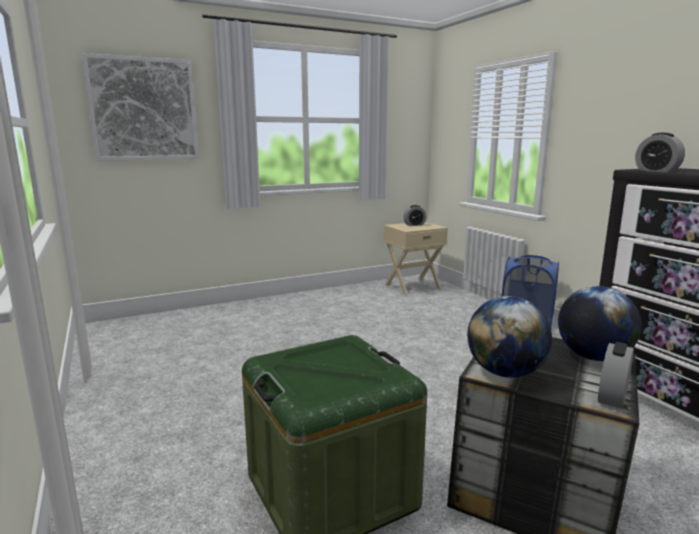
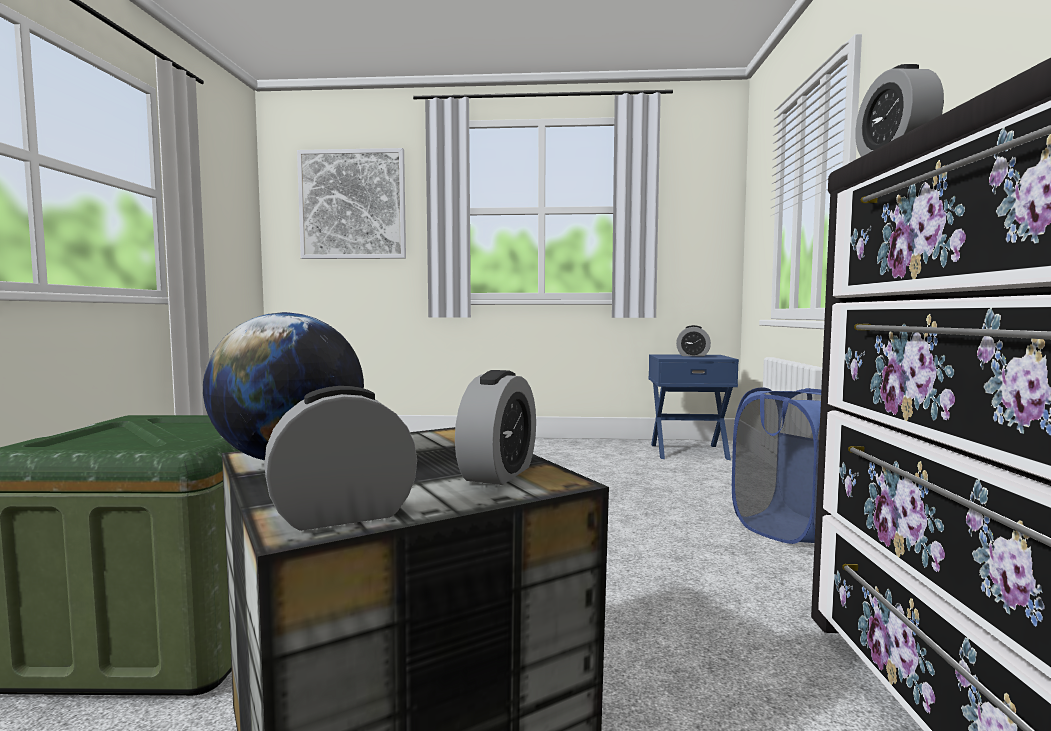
camera: 30 degrees right, 10 degrees down
beige nightstand [384,222,448,296] -> blue nightstand [649,354,739,460]
globe [558,286,642,361] -> alarm clock [455,370,536,485]

